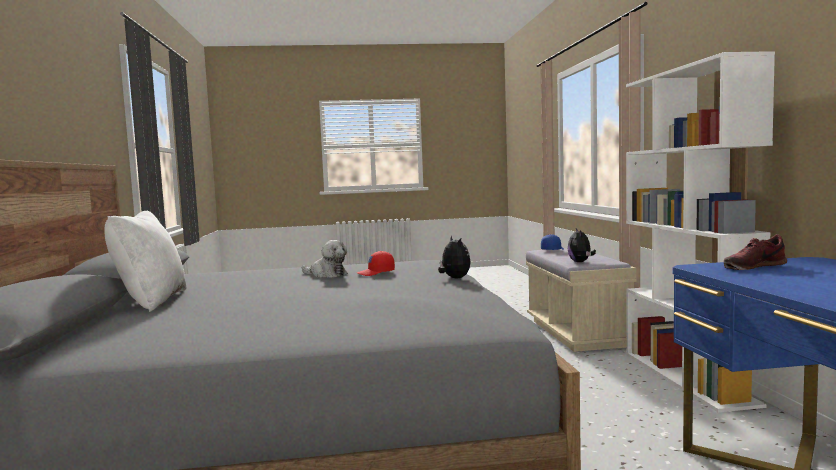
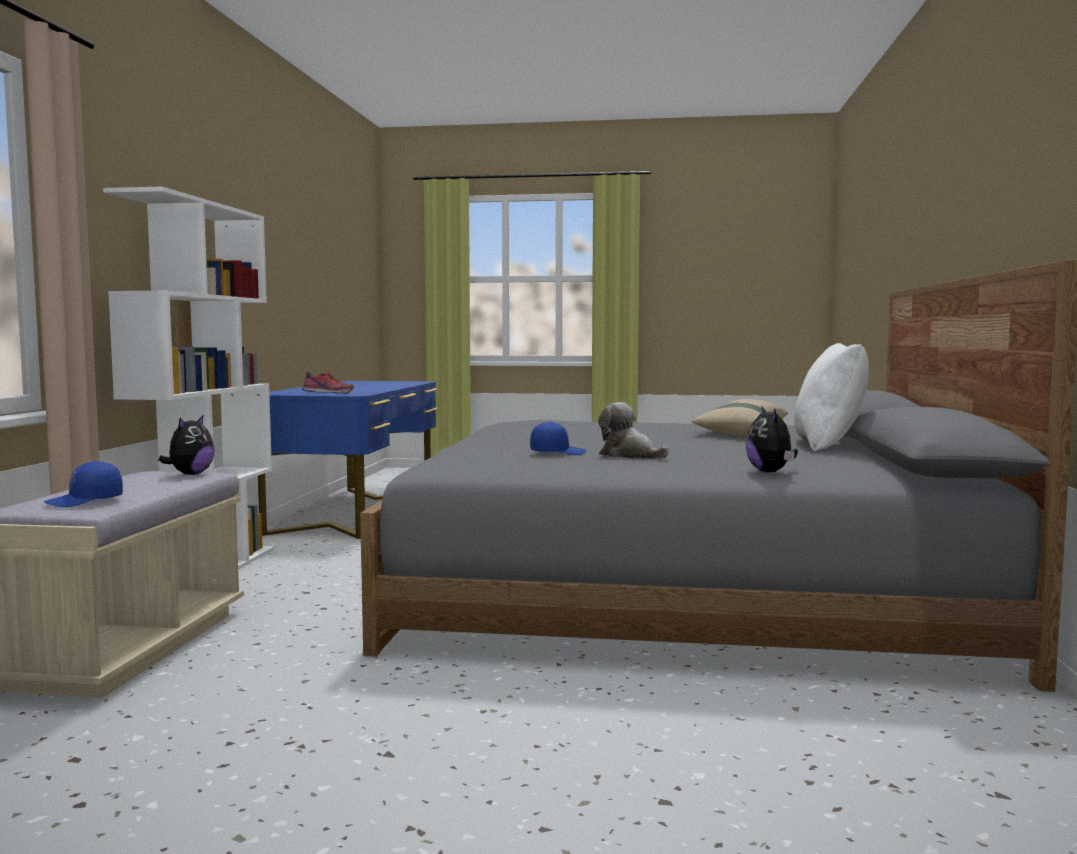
camera: 165 degrees left, 0 degrees up
red cap [357,251,395,276] -> blue cap [530,421,587,455]
plush toy [438,235,471,278] -> plush toy moved to [746,406,798,472]
none -> beige pillow [691,399,788,435]

